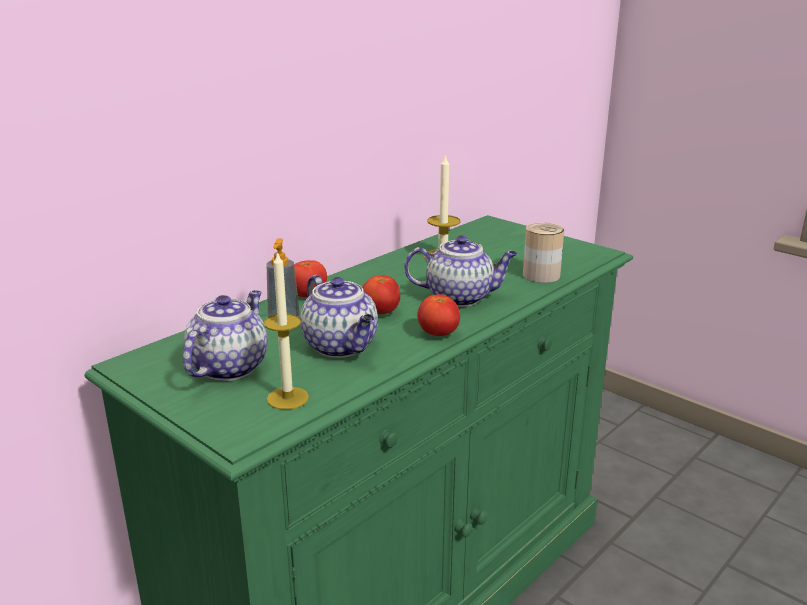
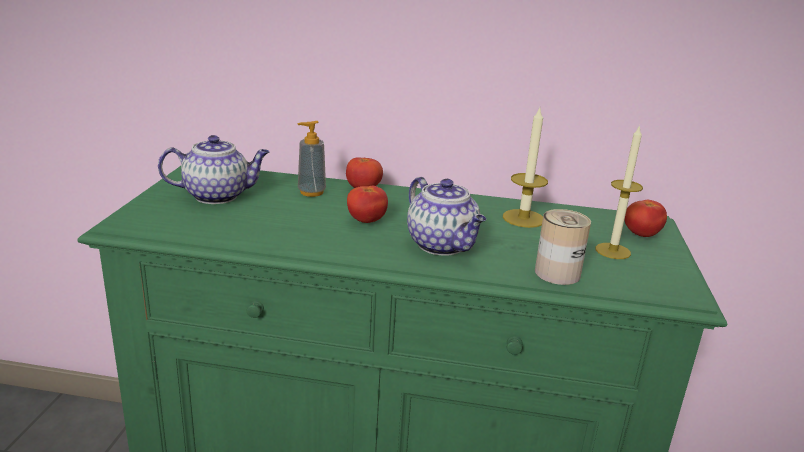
camera: 55 degrees right, 0 degrees up
candle [264,251,309,410] -> candle moved to [595,125,643,259]
teapot [300,275,378,358] -> none
tomato [417,294,460,336] -> tomato moved to [624,200,667,237]

